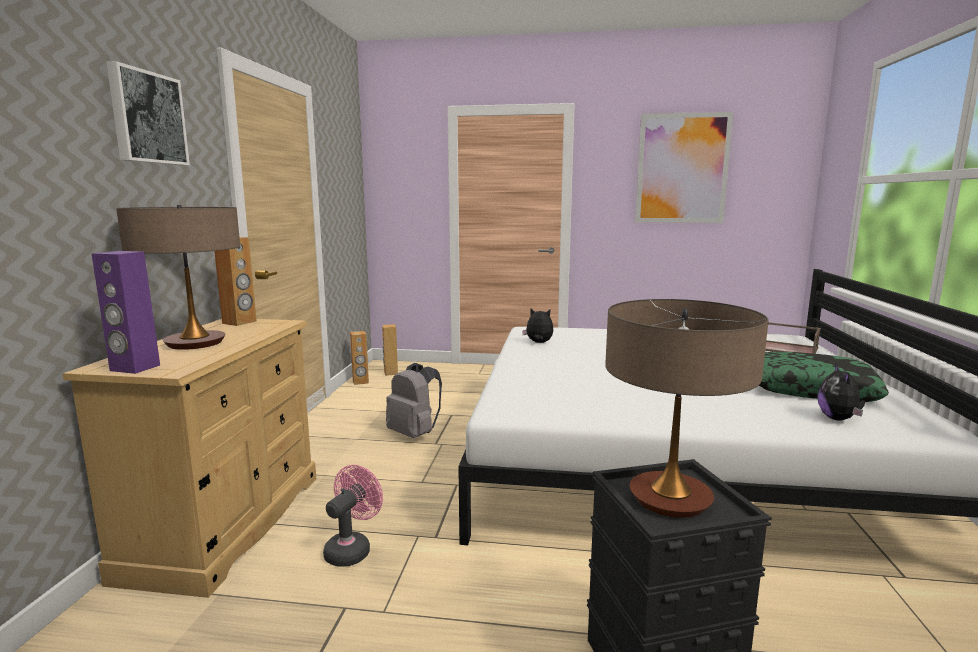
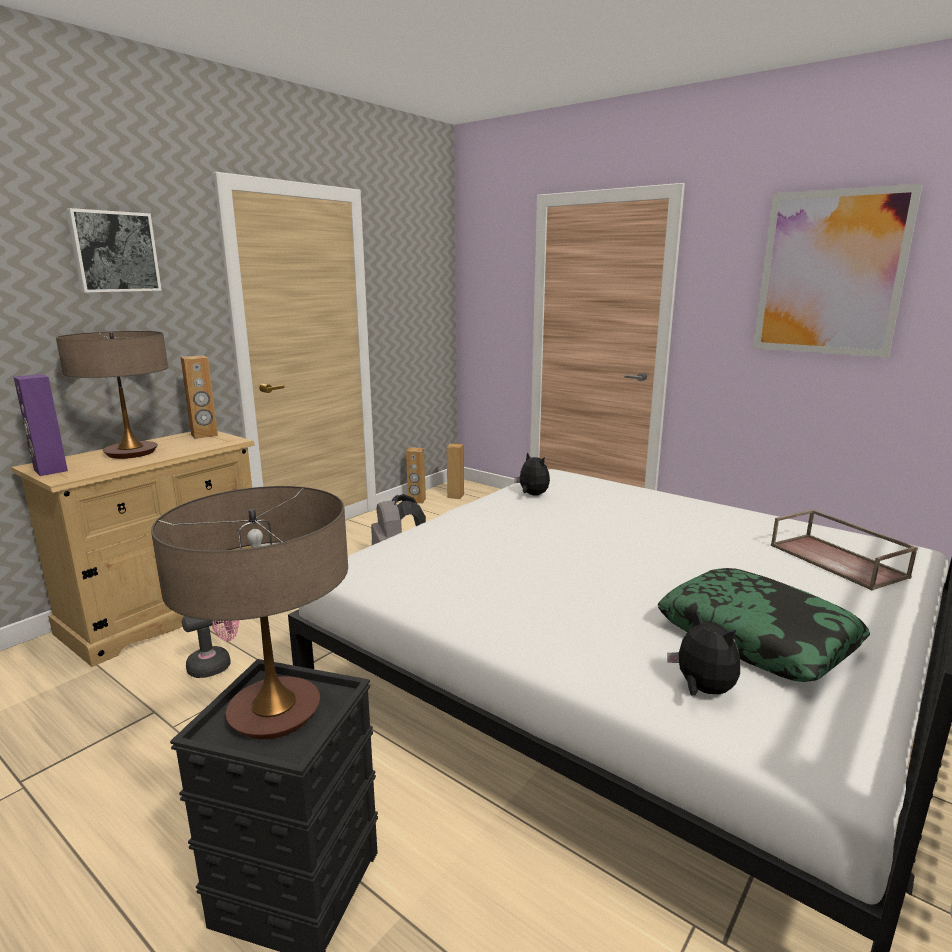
camera: 30 degrees right, 5 degrees up
plush toy [818,363,865,421] -> plush toy turned 105 degrees clockwise [667,610,740,696]

